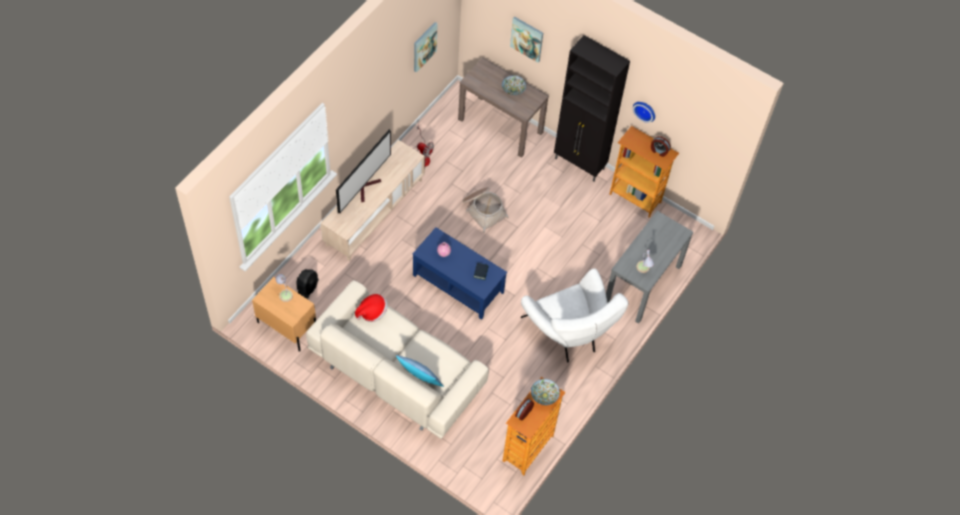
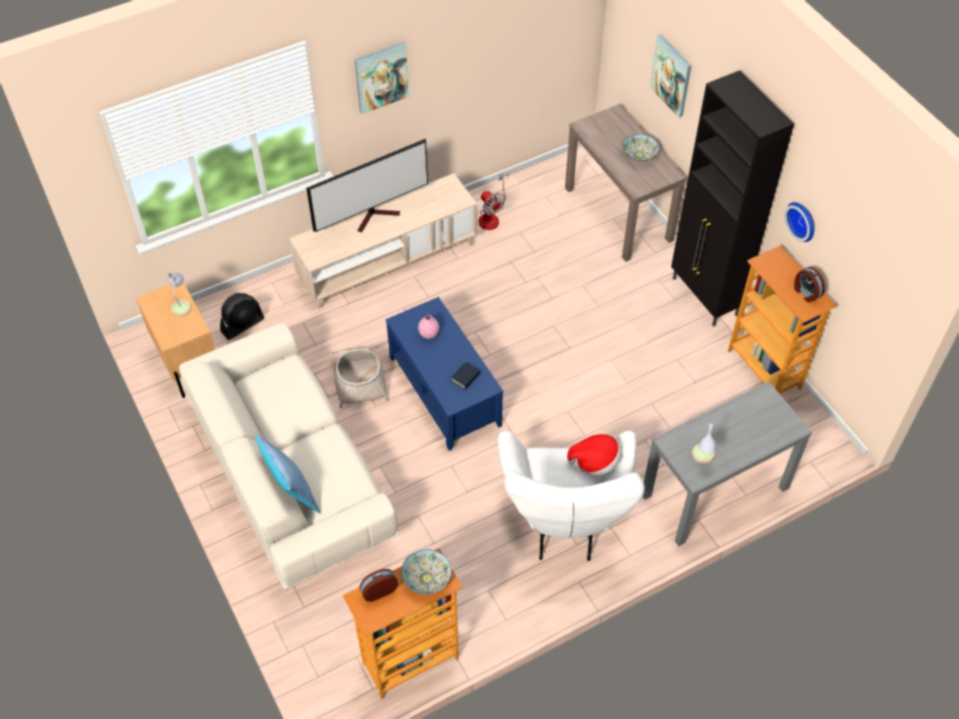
camera: 30 degrees right, 5 degrees down
hat [355,294,388,322] -> hat moved to [567,434,622,476]
picture [414,22,438,73] -> picture moved to [355,42,409,114]
basket [462,187,509,233] -> basket moved to [332,345,388,408]

